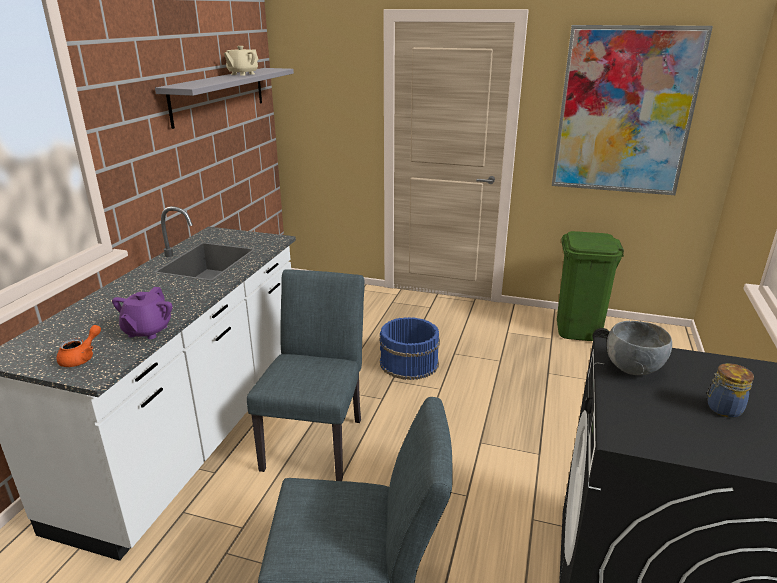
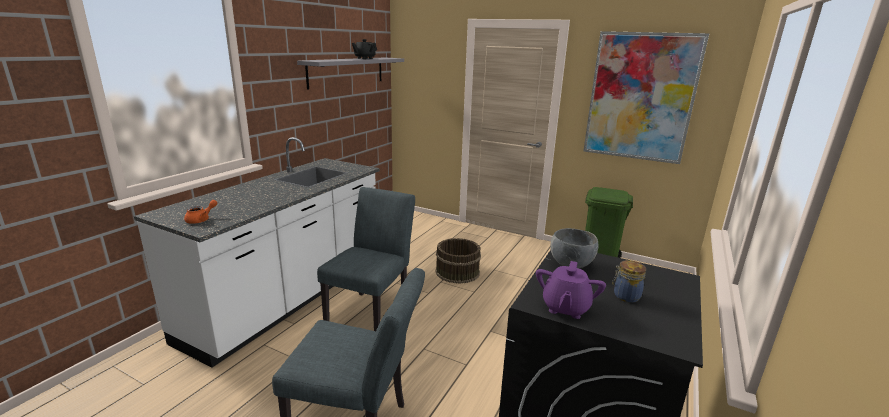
camera: 10 degrees right, 5 degrees down
purple teapot [112,287,172,339] -> purple teapot moved to [536,261,606,319]
beige teapot [224,46,258,76] -> black teapot [352,39,377,59]
blue bucket [380,317,440,380] -> brown bucket [435,238,481,284]

